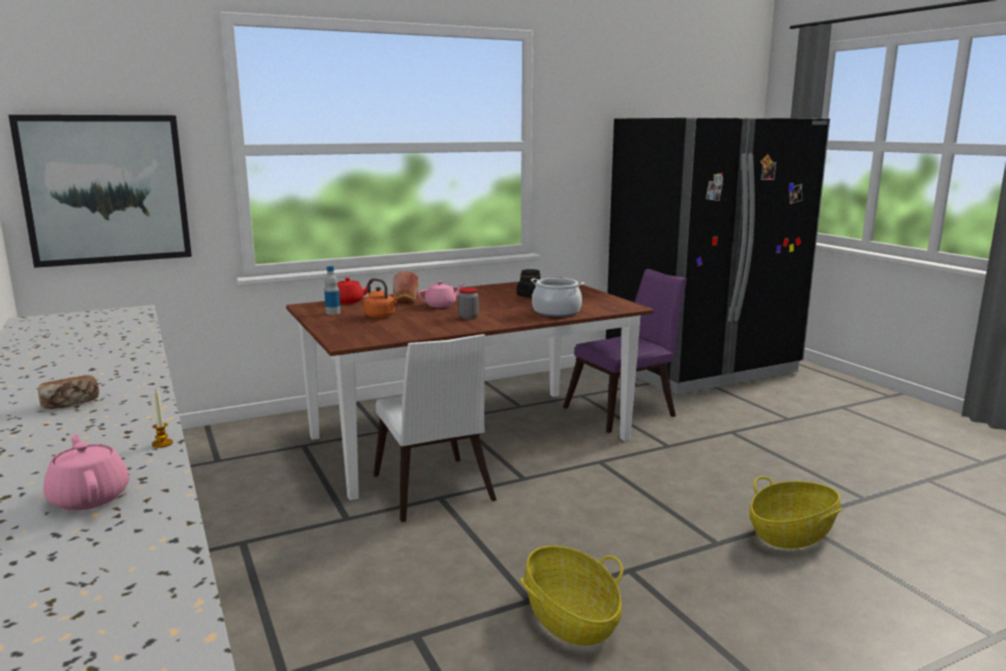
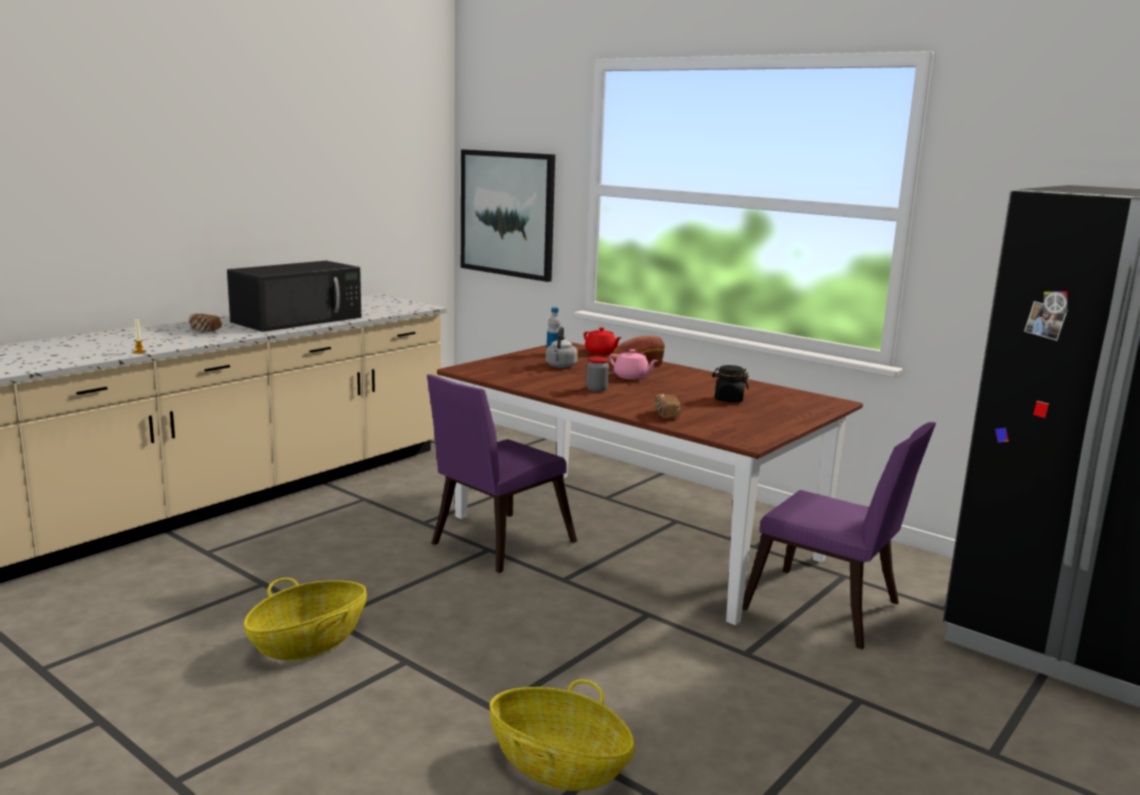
camera: 65 degrees right, 0 degrees up
pink teapot [43,434,129,511] -> none
orange kettle [363,278,397,318] -> grey kettle [546,327,578,368]
white chair [373,334,497,522] -> purple chair [427,374,577,573]
cooking pot [531,278,584,317] -> bread [654,394,681,419]
none -> black microwave [227,261,361,332]

